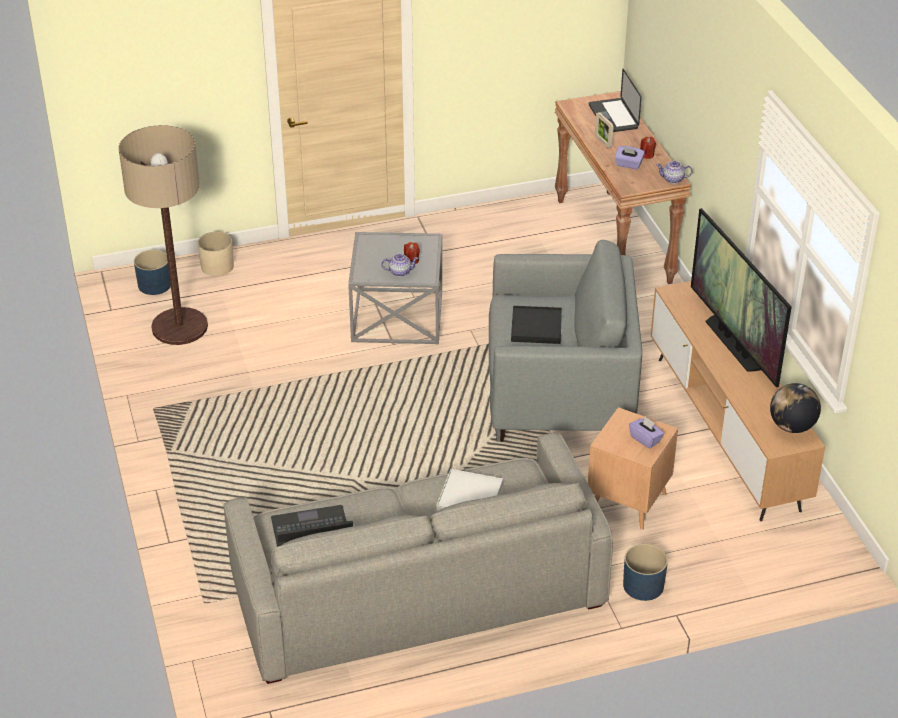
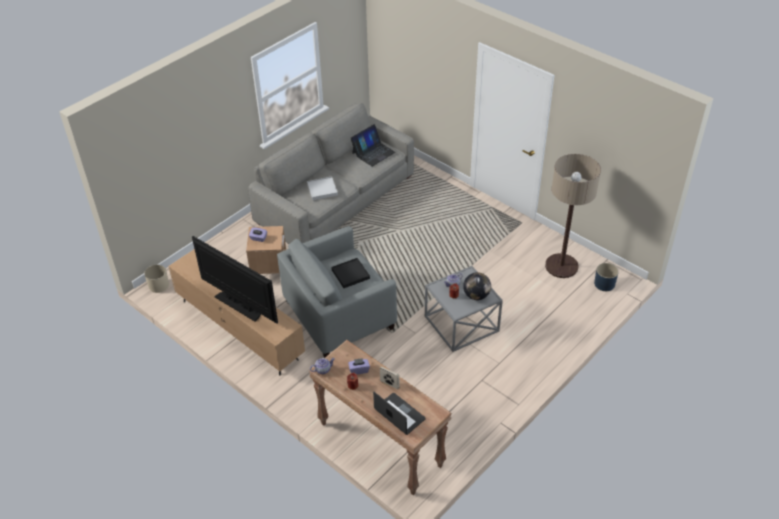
camera: 150 degrees right, 5 degrees up
beige planter [198,232,234,276] -> beige planter moved to [144,265,169,293]
blue planter [623,544,668,601] -> none
globe [770,383,821,433] -> globe moved to [463,272,491,300]

